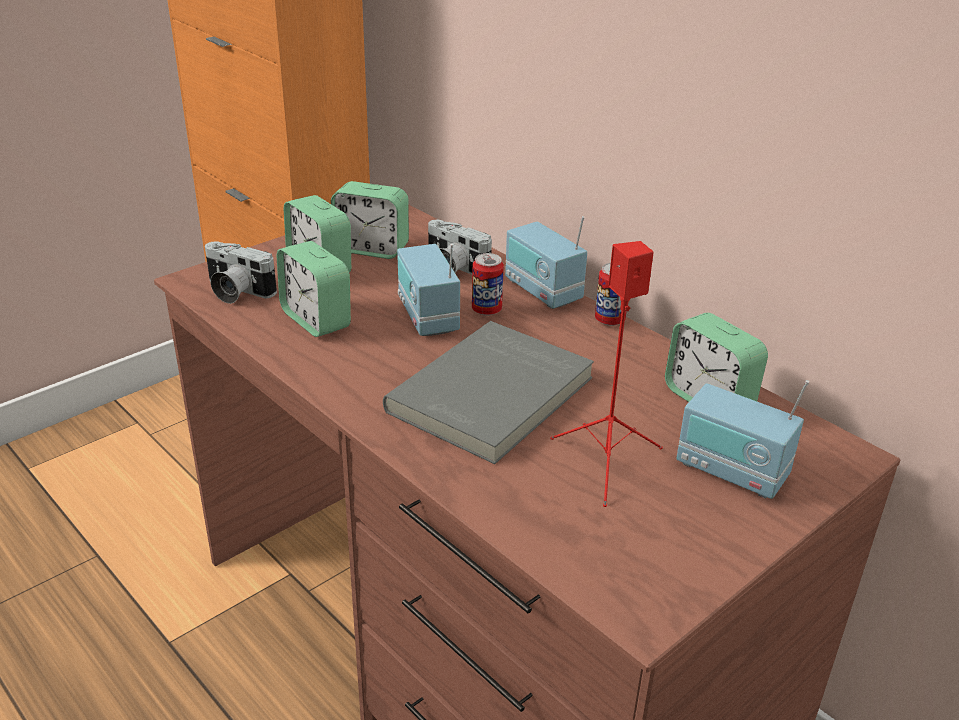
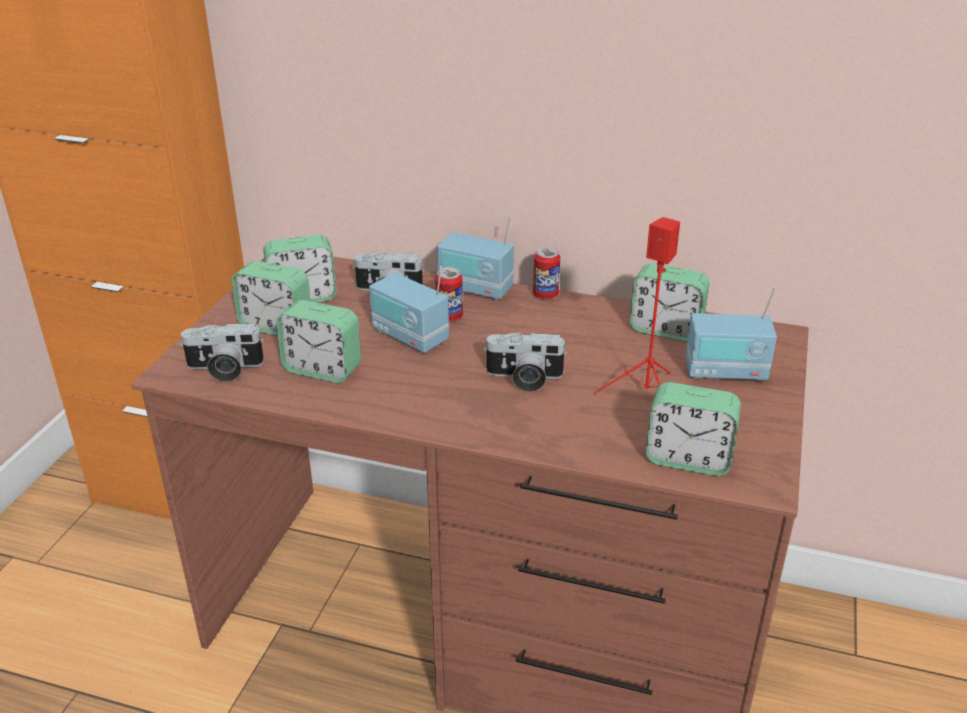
camera: 30 degrees left, 0 degrees up
grey book [383,321,594,464] -> camera [483,332,567,392]
none -> alarm clock [646,382,741,476]

